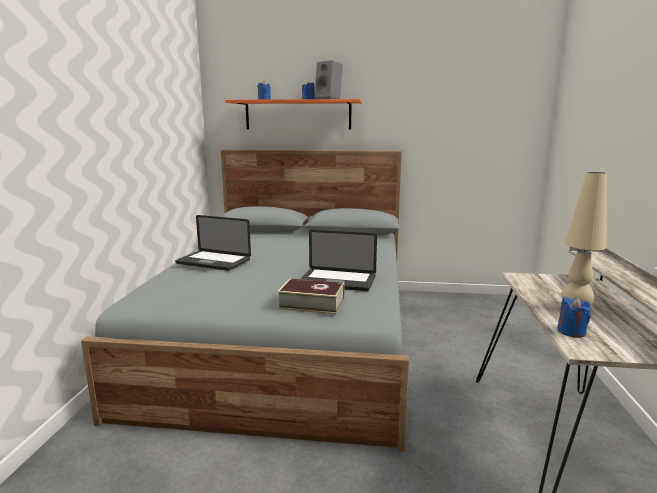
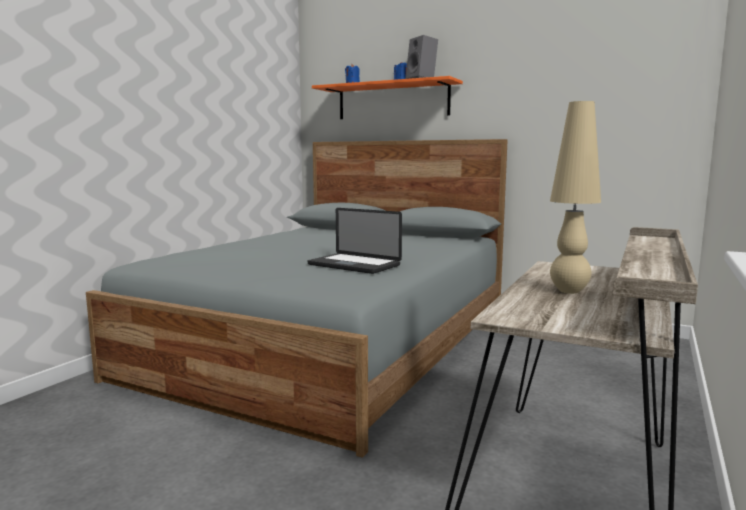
camera: 20 degrees right, 5 degrees down
laptop [175,215,251,271] -> none
book [277,278,345,315] -> none
blue candle [557,297,591,338] -> none

